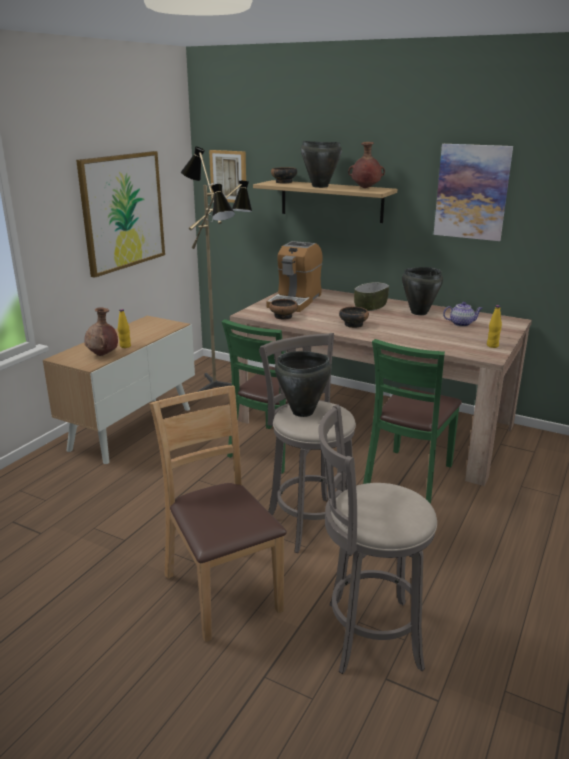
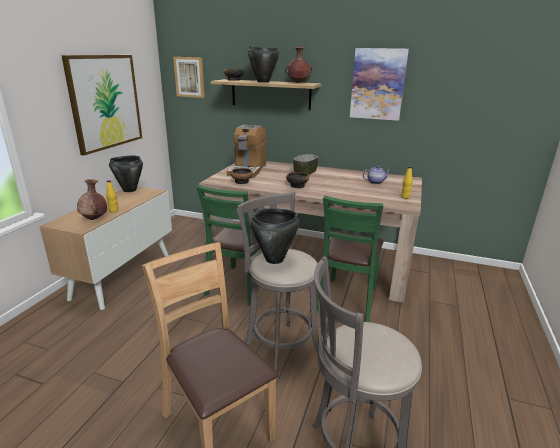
camera: 10 degrees left, 0 degrees up
floor lamp [181,147,252,392] -> none
black cooking pot [402,267,443,315] -> black cooking pot moved to [109,156,143,192]

